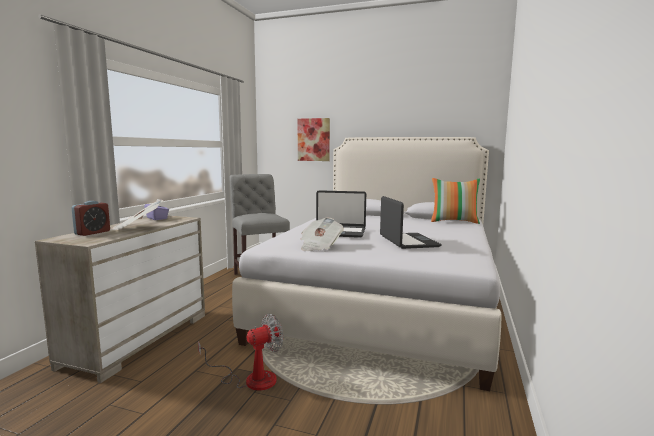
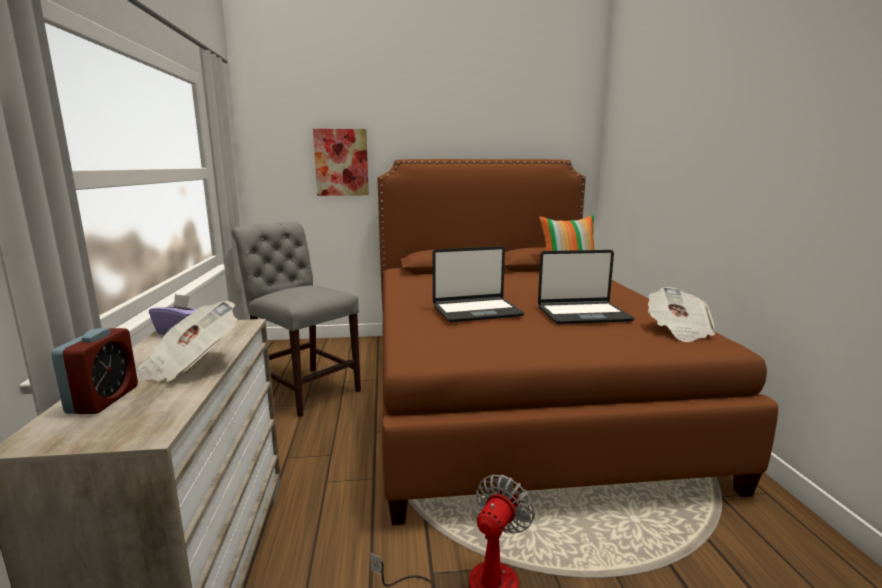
camera: 25 degrees left, 5 degrees up
white bed [232,137,501,391] -> brown bed [377,159,778,525]
newspaper [300,218,344,251] -> newspaper moved to [648,287,715,342]
laptop [380,196,442,249] -> laptop turned 120 degrees clockwise [538,250,634,324]

